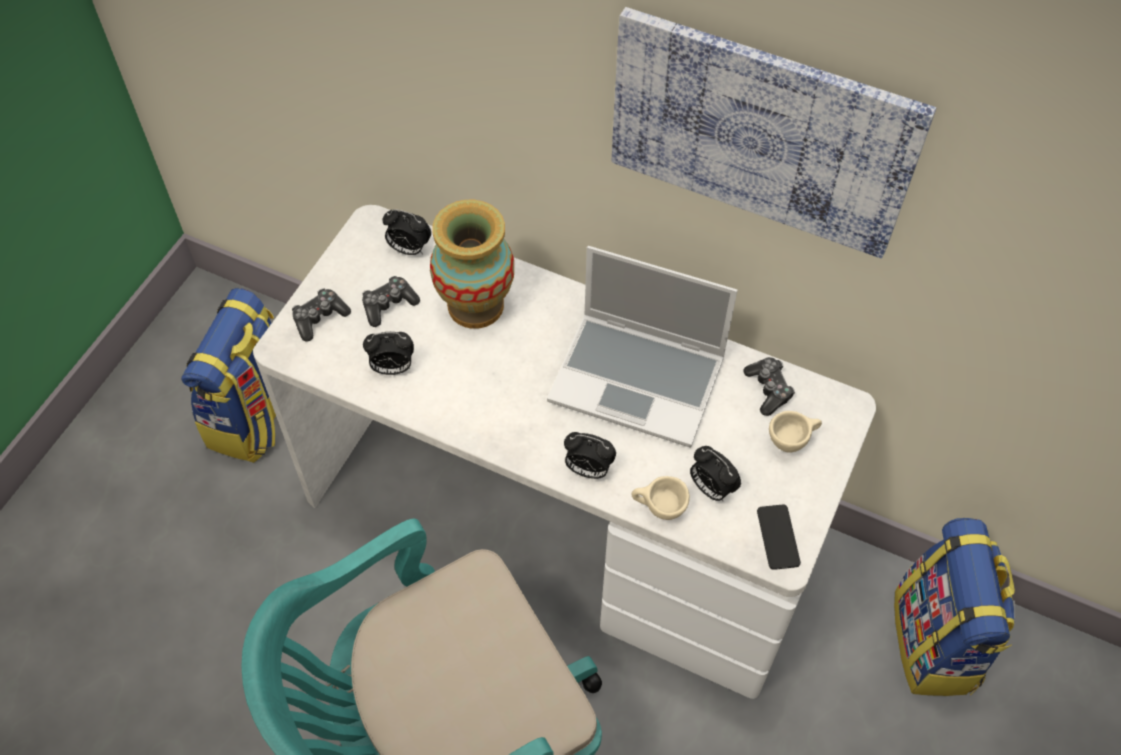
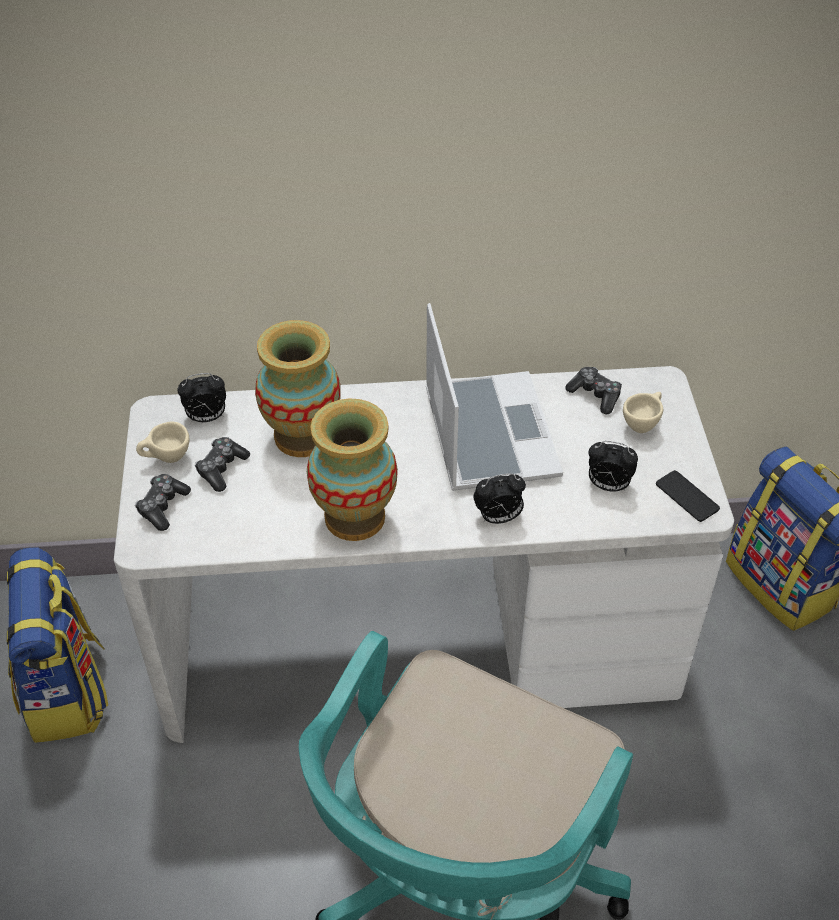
camera: 30 degrees left, 10 degrees down
alarm clock [363,332,414,375] -> none
laptop [547,246,737,448] -> laptop turned 90 degrees counterclockwise [426,303,563,491]
picture [612,7,936,259] -> none
beige cup [632,476,690,520] -> beige cup moved to [136,421,189,463]
none -> vase [307,399,398,541]

